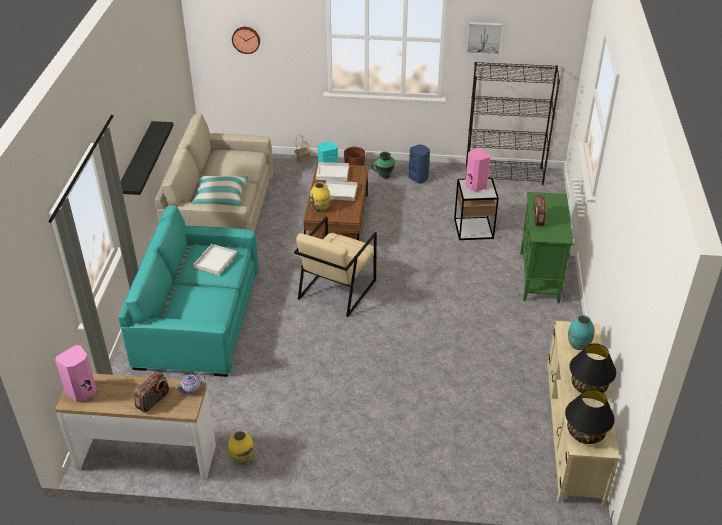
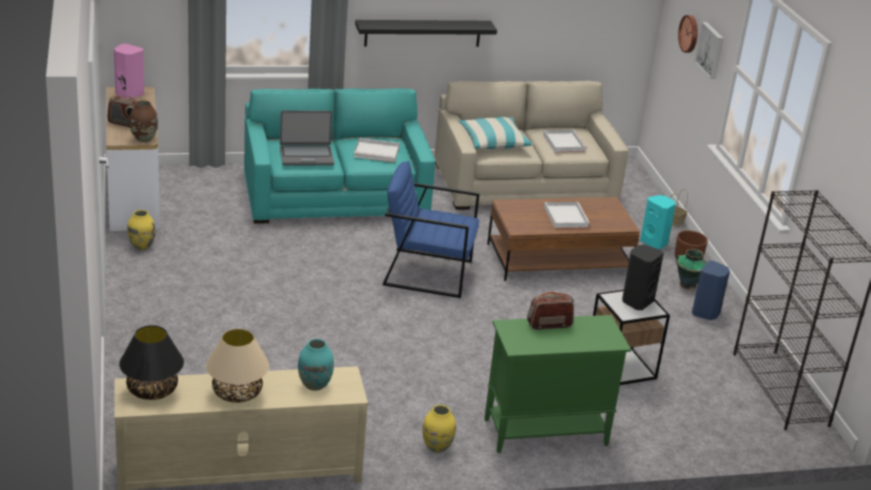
camera: 70 degrees right, 10 degrees down
teapot [175,373,205,395] -> brown vase [130,101,158,142]
beige armchair [294,217,377,317] -> blue armchair [382,161,480,298]
yellow vase [310,182,330,212] -> yellow vase moved to [423,405,456,453]
white tray [316,162,349,181] -> white tray moved to [543,129,587,152]
pink speaker [466,148,491,191] -> black speaker [622,245,664,310]
picture [467,22,502,55] -> picture moved to [695,22,724,79]
black table lamp [569,343,616,393] -> beige table lamp [206,329,269,403]
none -> laptop [280,111,334,165]

